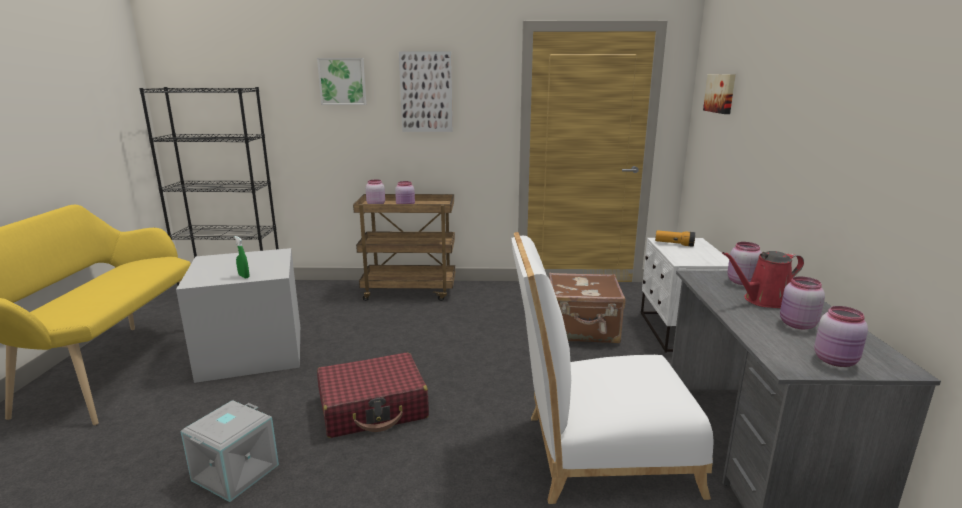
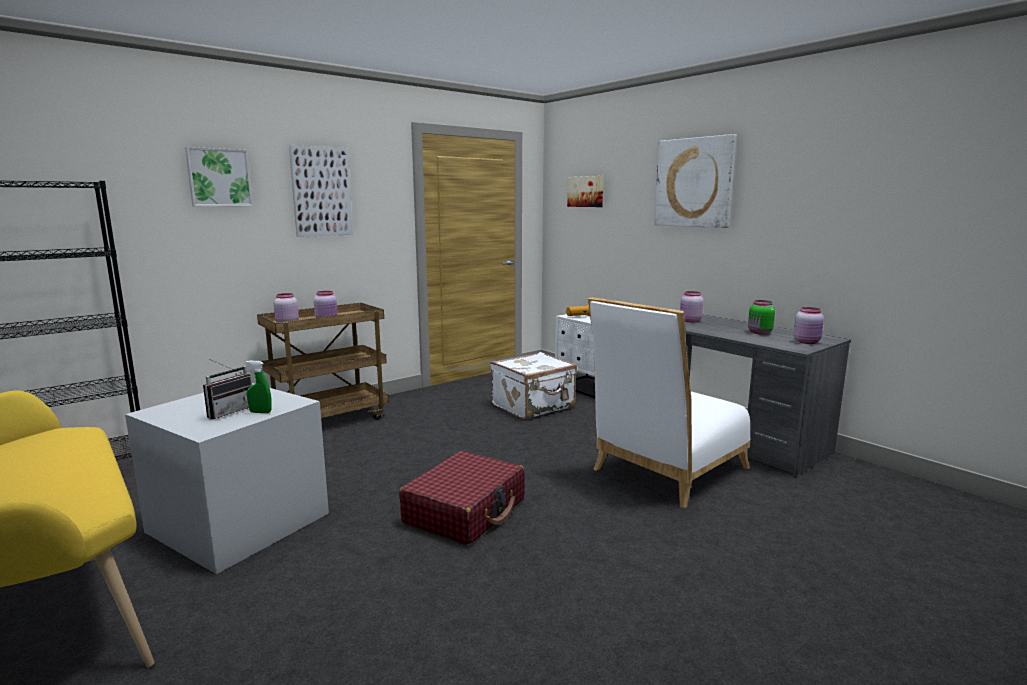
camera: 40 degrees left, 5 degrees down
grey storage box [180,400,279,502] -> none
brown suitcase [549,273,625,343] -> white suitcase [491,352,577,419]
red watering can [722,251,804,308] -> none
pink jar [780,277,825,329] -> green jar [748,300,775,335]
none -> radio [203,359,252,419]
none -> picture [654,134,737,228]

